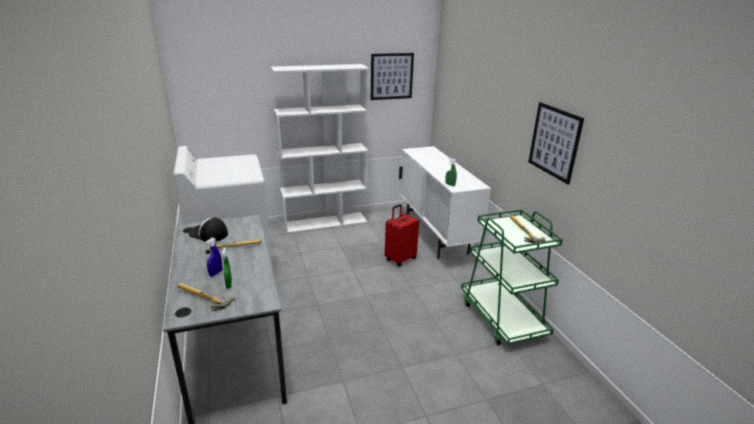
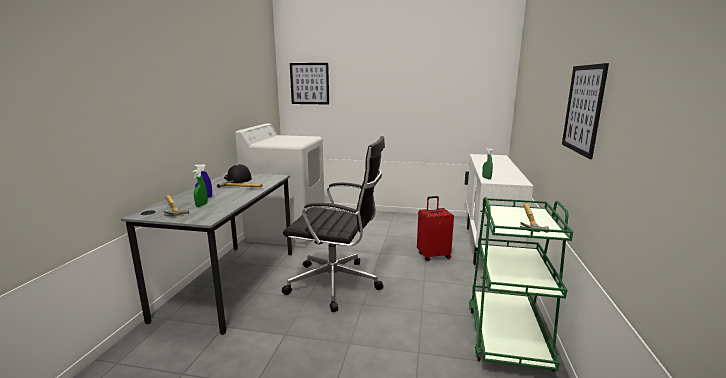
camera: 30 degrees right, 10 degrees down
white bookcase [271,64,369,234] -> none
picture [371,53,414,100] -> picture moved to [290,63,329,104]
none -> black office chair [282,136,385,312]

